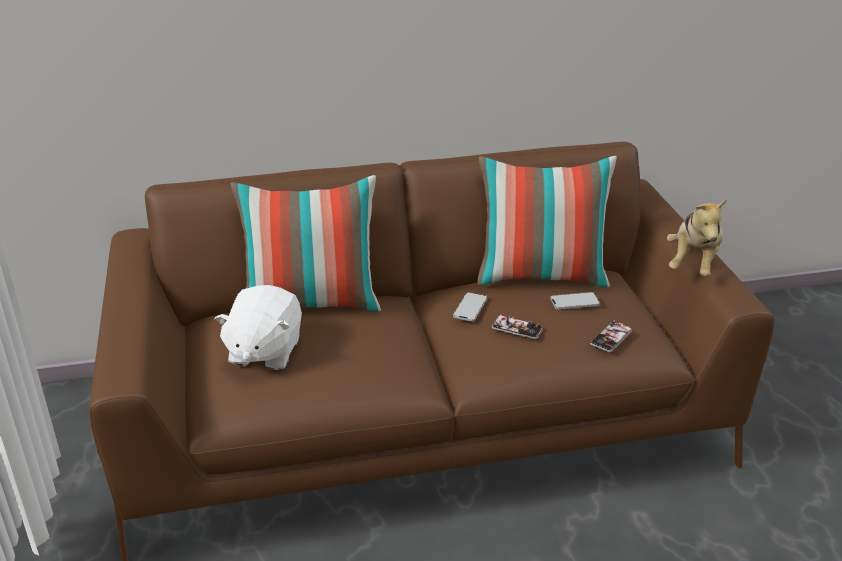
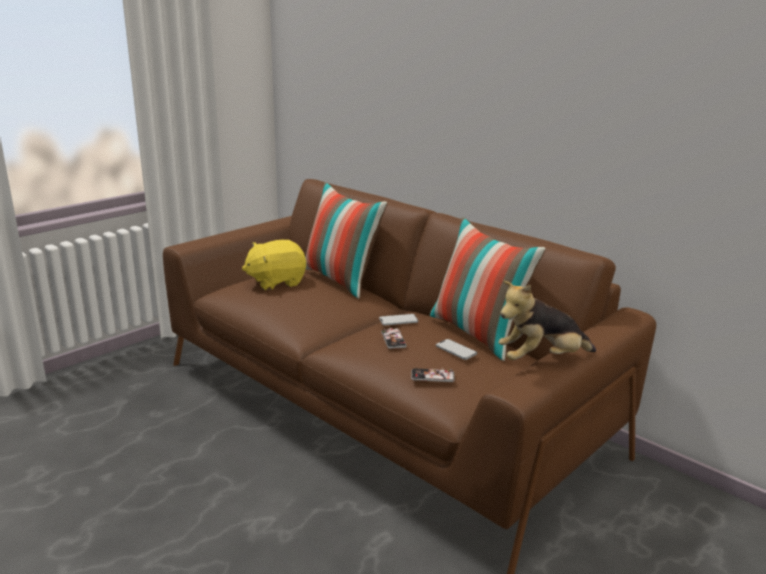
camera: 55 degrees right, 10 degrees down
white plush toy [215,285,302,370] -> yellow plush toy [242,240,306,290]

